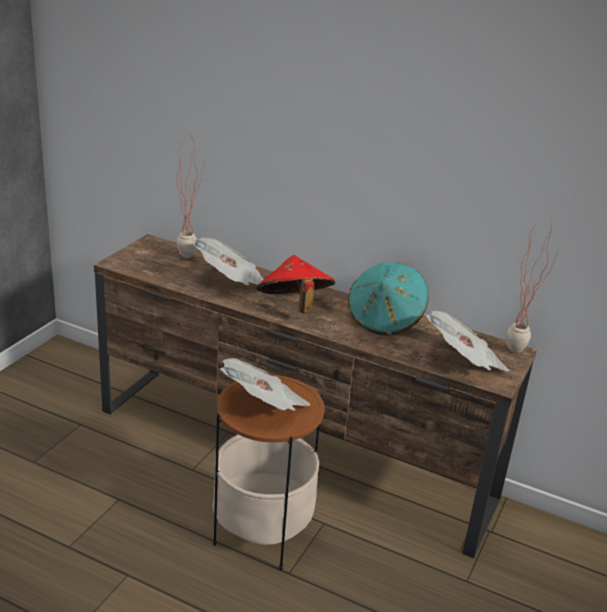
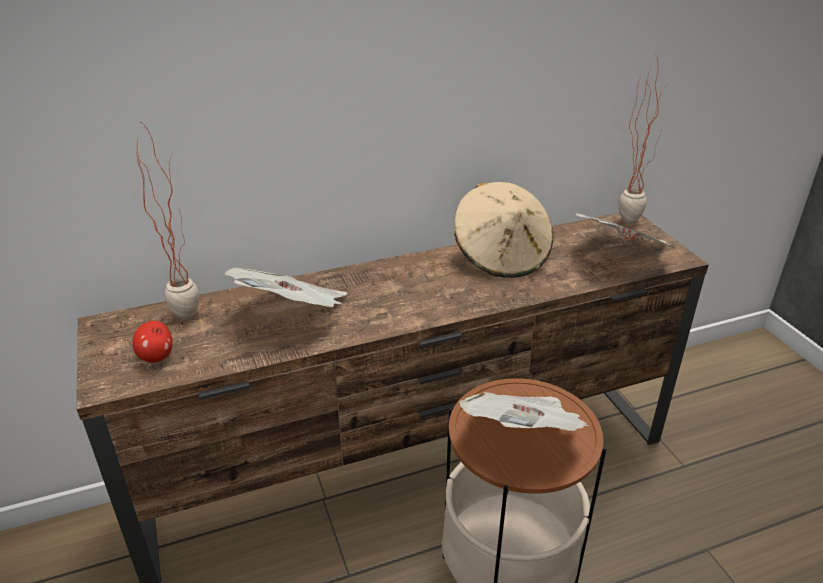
camera: 45 degrees left, 5 degrees up
red hat [256,255,335,314] -> none
turquoise hat [348,262,429,336] -> beige hat [454,182,554,278]
none -> apple [132,321,173,363]

